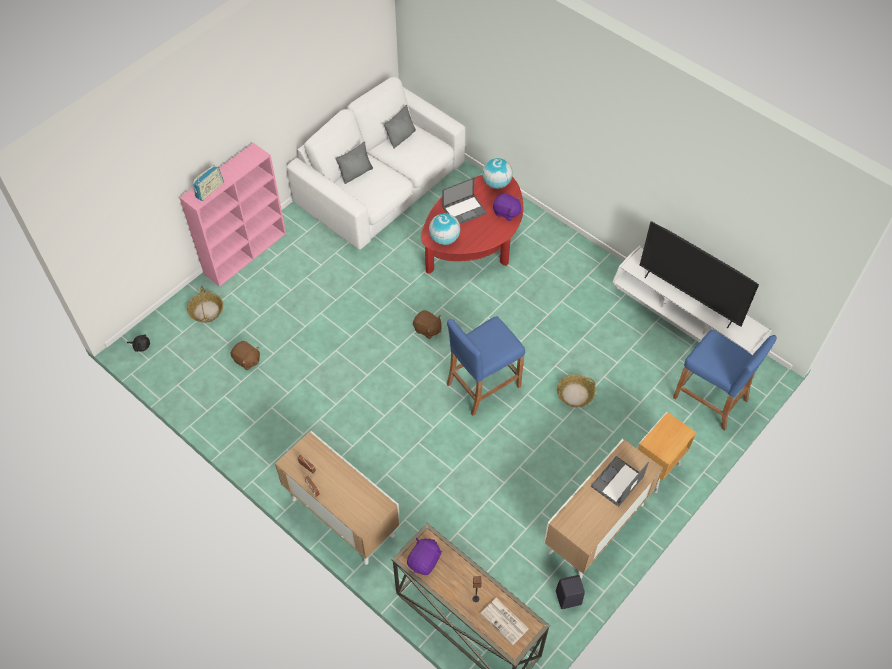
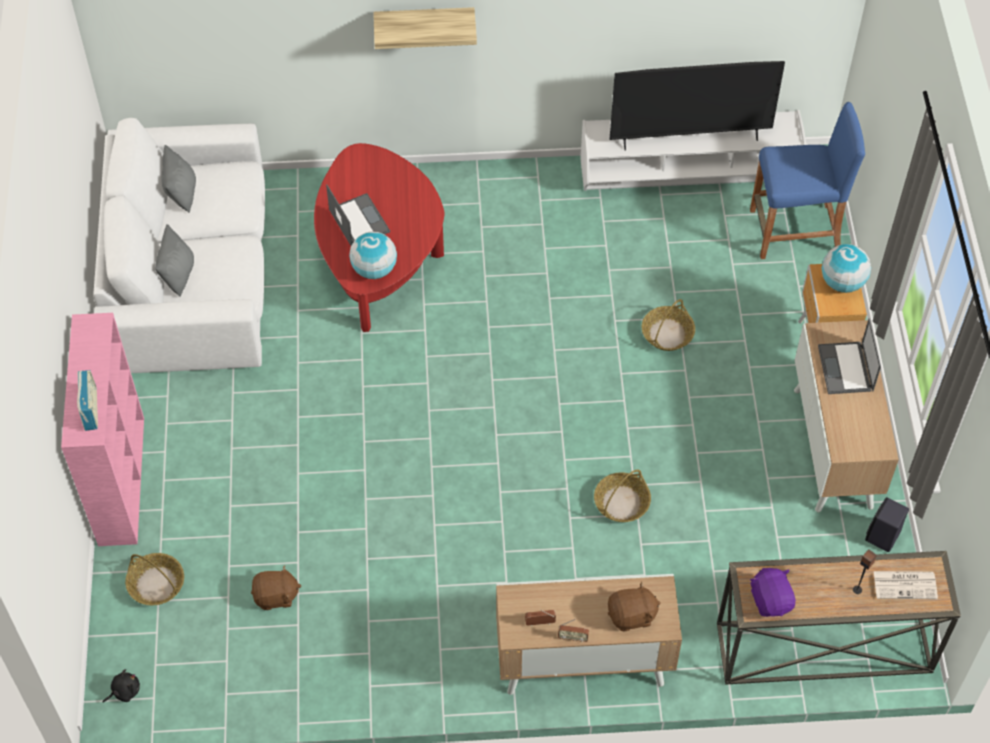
camera: 45 degrees left, 0 degrees up
brown plush toy [413,310,442,339] -> brown plush toy moved to [608,582,661,632]
laptop [442,178,487,224] -> laptop turned 45 degrees counterclockwise [326,184,390,246]
blue stool [446,316,525,416] -> none
globe [482,158,513,189] -> globe moved to [822,244,871,293]
purple plush toy [493,193,522,221] -> none
none -> shelf [373,7,477,49]
none -> basket [594,469,651,522]

